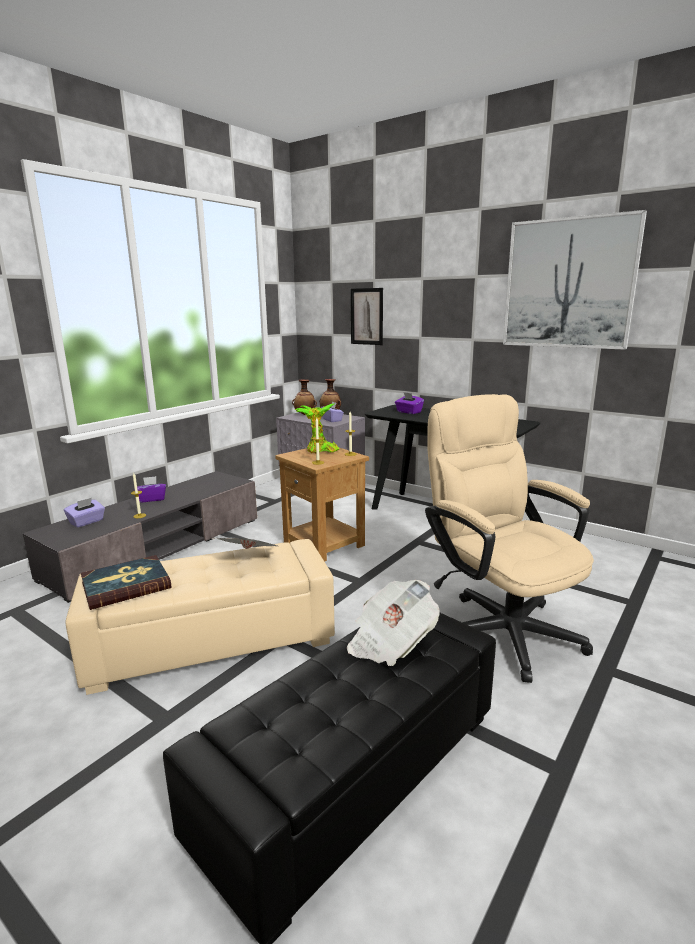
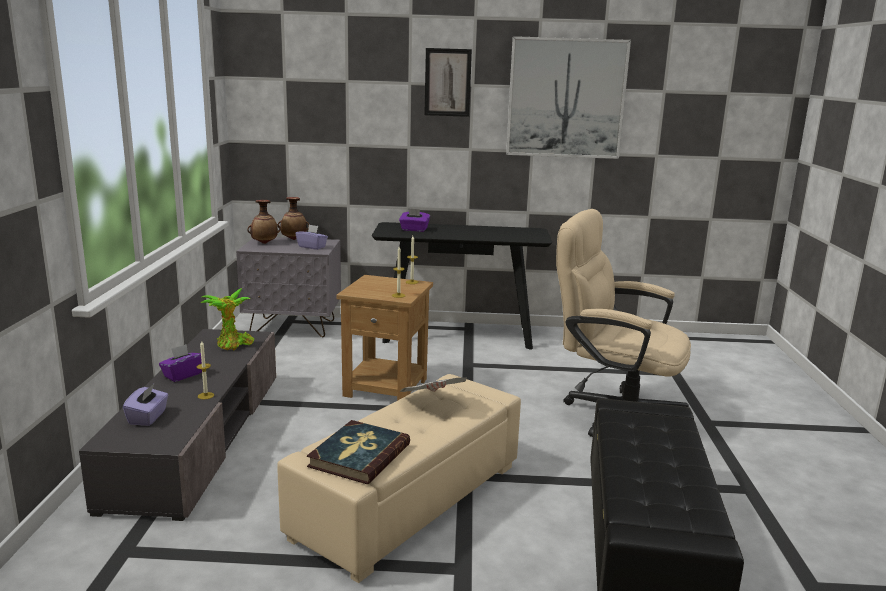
camera: 35 degrees left, 0 degrees up
potted plant [295,404,339,454] -> potted plant moved to [201,288,254,350]
newspaper [347,580,440,666] -> none
picture [351,288,383,345] -> picture moved to [424,48,472,117]

